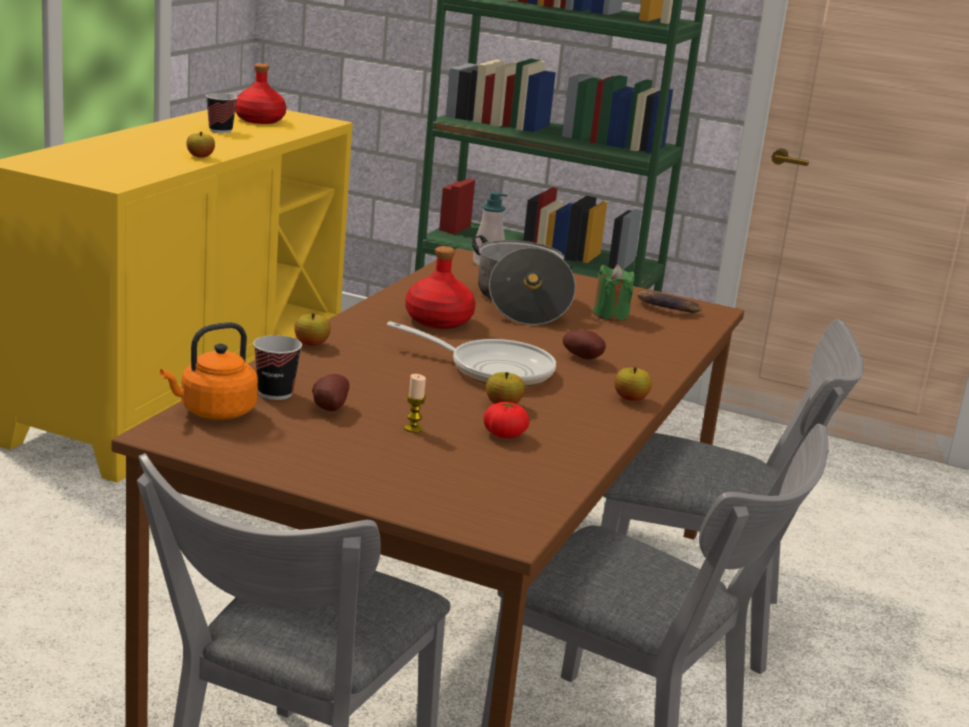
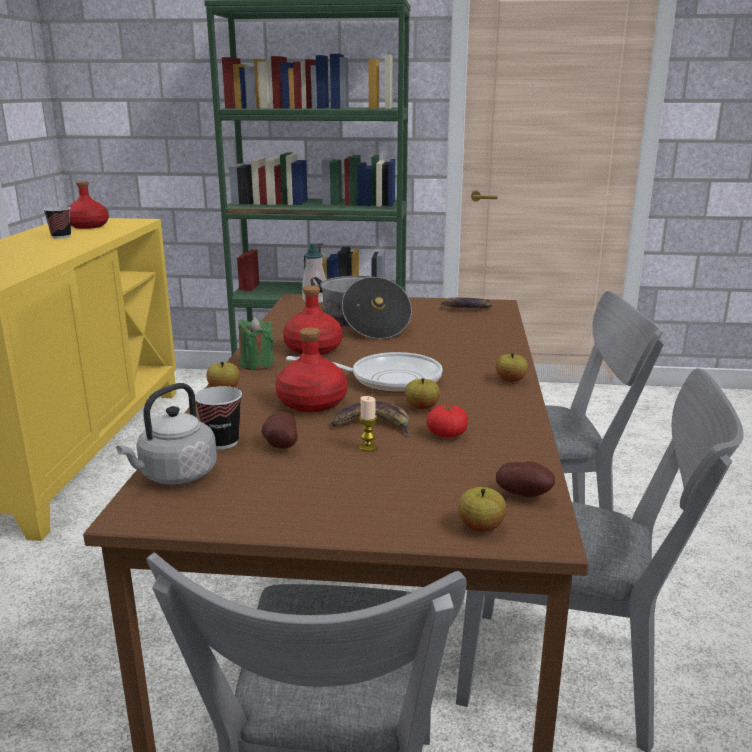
camera: 15 degrees left, 0 degrees up
orange kettle [160,322,258,420] -> grey kettle [116,383,217,485]
apple [186,132,215,158] -> apple moved to [458,487,506,532]
potato [563,330,606,360] -> potato moved to [496,461,555,497]
green candle [593,264,634,321] -> green candle moved to [238,317,274,370]
none -> red bottle [275,327,347,412]
none -> banana [332,401,409,437]

